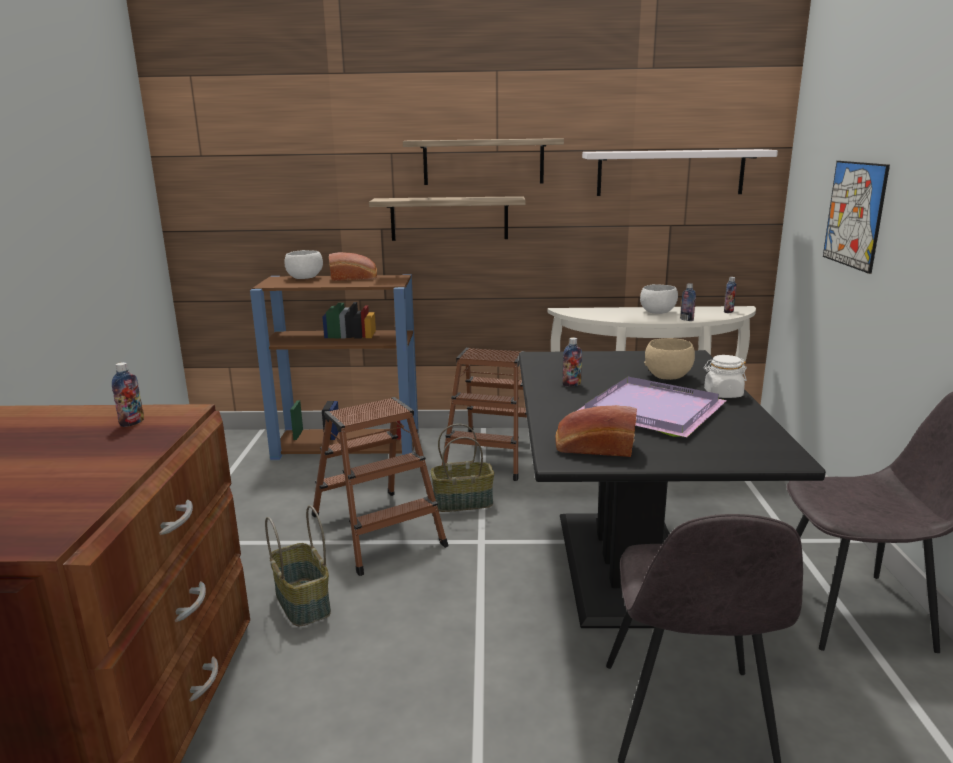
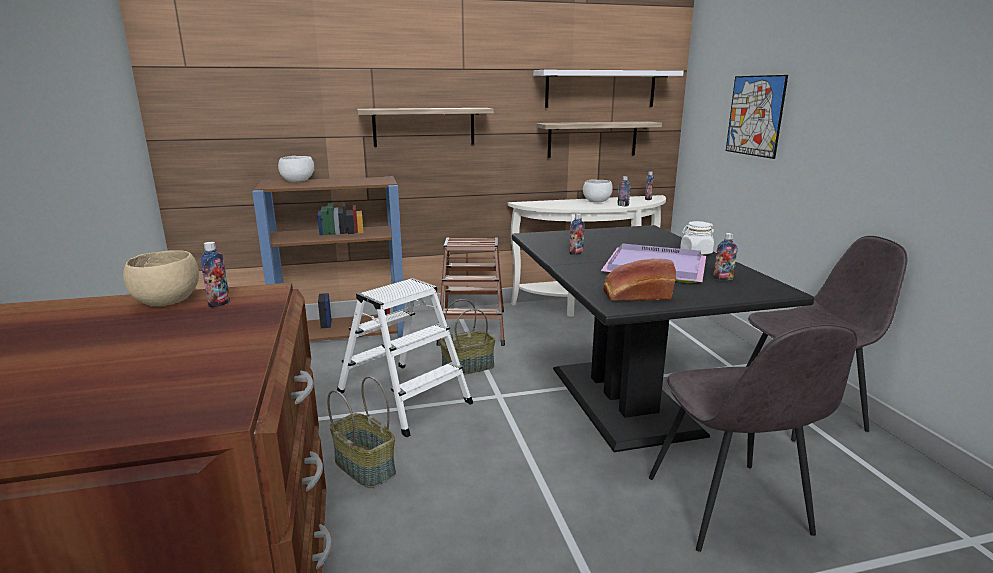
camera: 15 degrees left, 0 degrees up
brown step ladder [312,397,449,576] -> white step ladder [337,278,473,437]
bread [329,252,377,281] -> none
shelf [403,138,564,185] -> shelf moved to [536,121,662,158]
beige bowl [644,338,695,380] -> beige bowl moved to [123,250,199,306]
none -> bottle [714,233,738,281]

